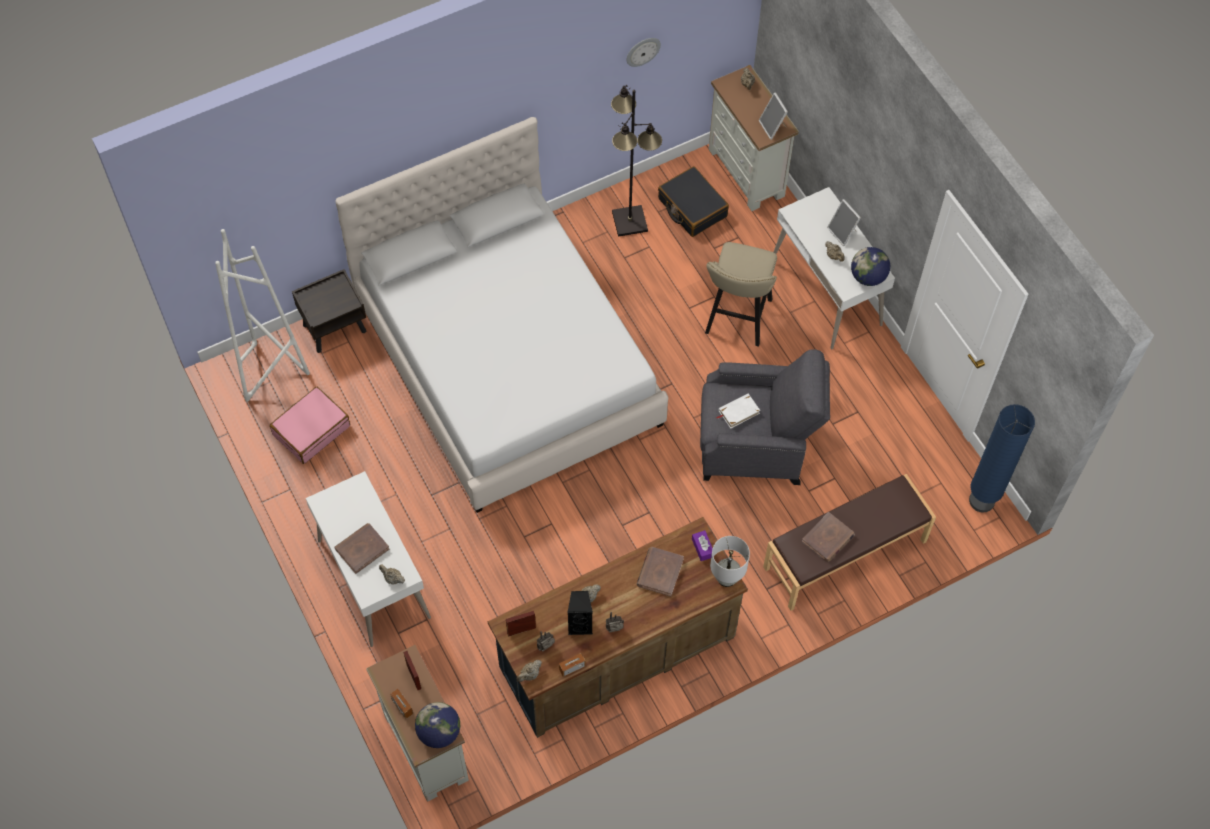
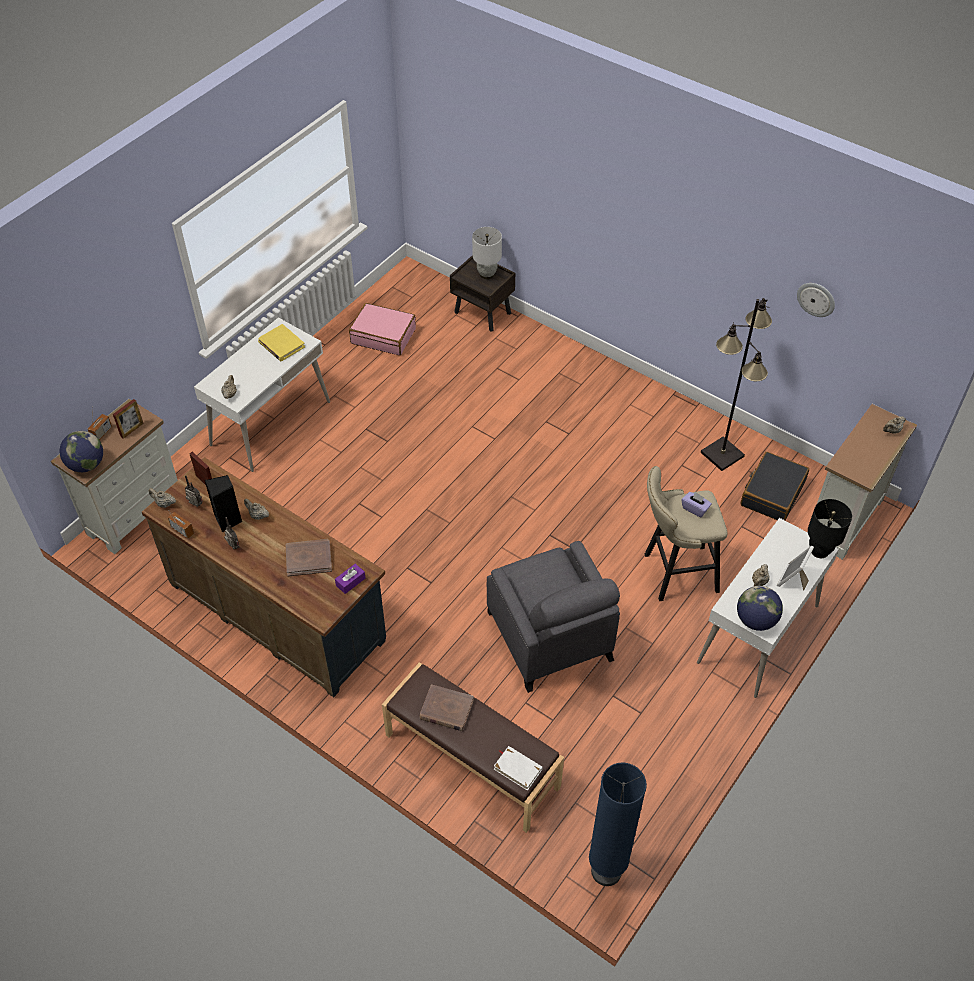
camera: 65 degrees right, 10 degrees down
white clothes rack [215,229,310,402] -> none
brown book [334,523,389,574] -> none
white bed [335,117,668,513] -> none
white table lamp [710,536,750,587] -> white table lamp moved to [472,227,502,279]
white book [716,393,760,428] -> white book moved to [494,746,543,791]
picture frame [759,92,788,140] -> none
none -> yellow book [258,324,305,362]
none -> purple tissue box [682,492,712,518]
none -> black table lamp [808,499,852,558]

